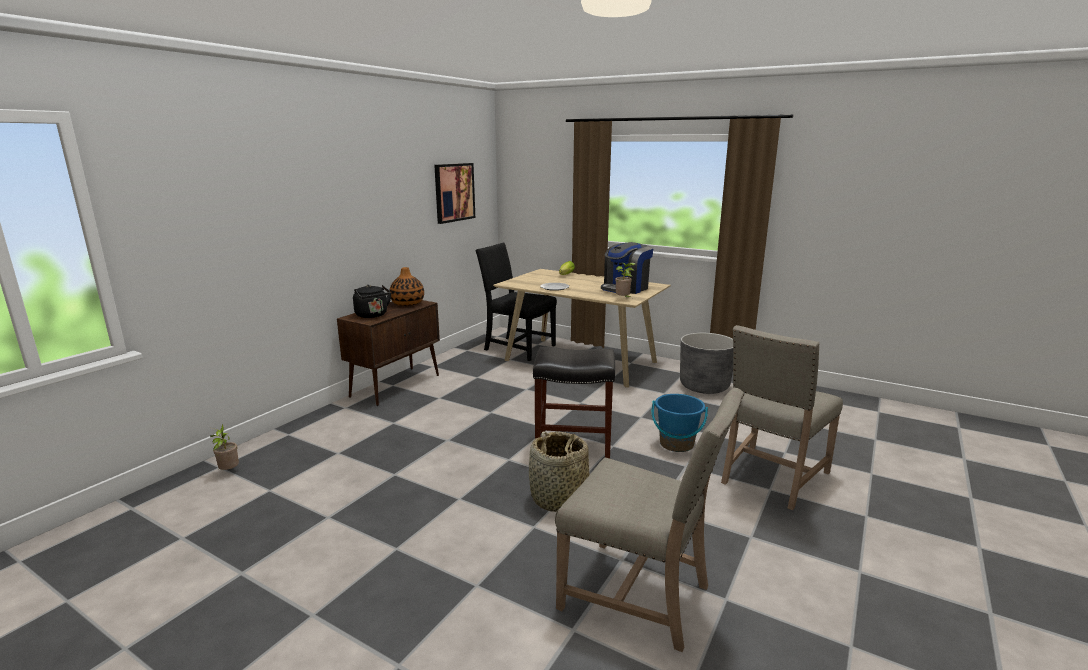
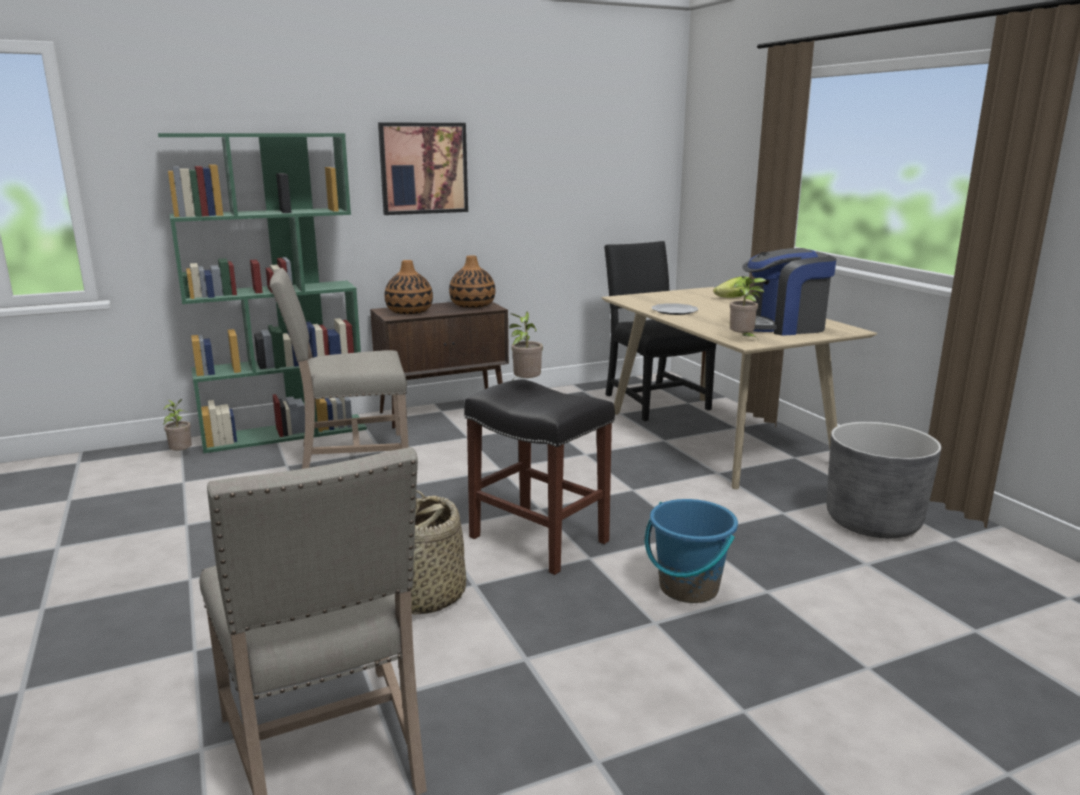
camera: 35 degrees right, 0 degrees up
black kettle [353,285,392,318] -> vase [384,260,433,314]
picture [434,163,475,224] -> picture moved to [378,122,468,215]
beige chair [721,325,843,510] -> beige chair moved to [269,268,409,469]
none -> green bookcase [158,133,367,453]
none -> potted plant [509,312,543,378]

